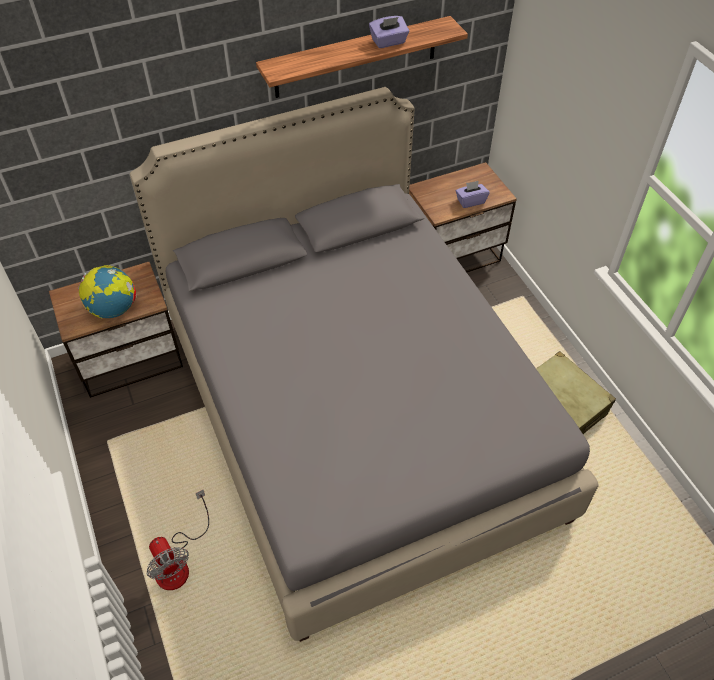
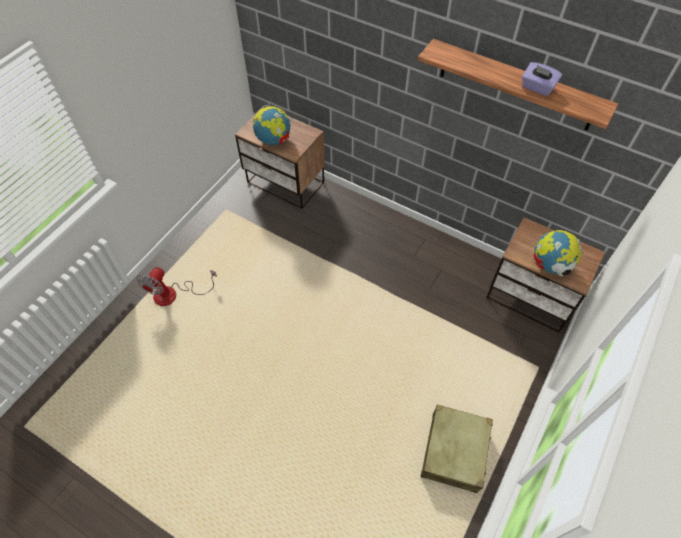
camera: 55 degrees right, 5 degrees up
grey bed [130,87,599,642] -> none
purple tissue box [456,181,490,208] -> globe [533,230,583,276]

